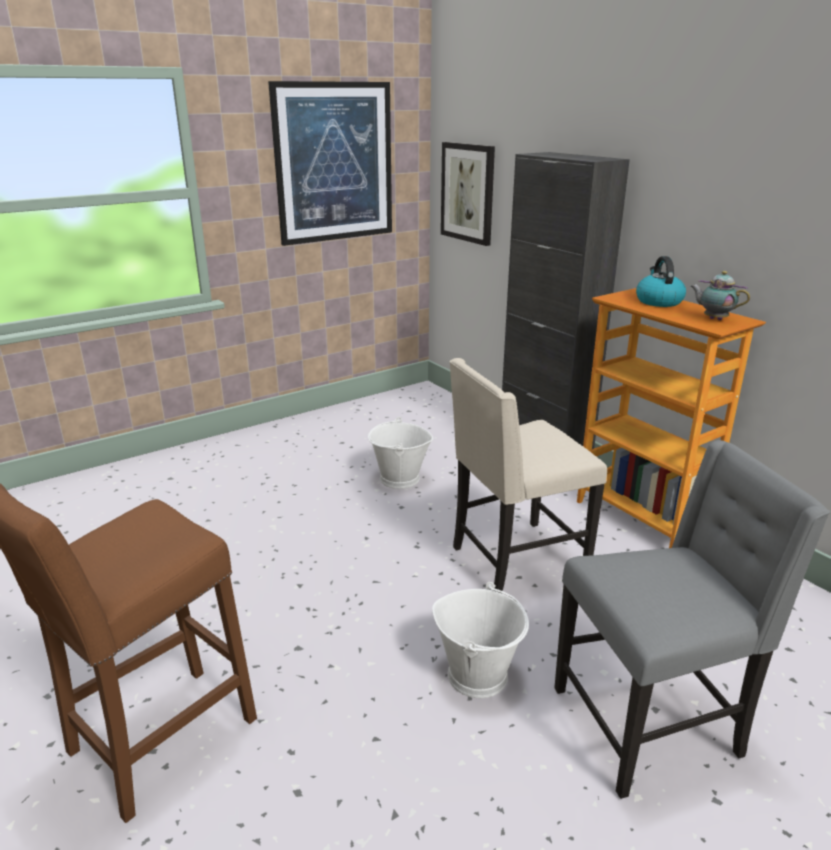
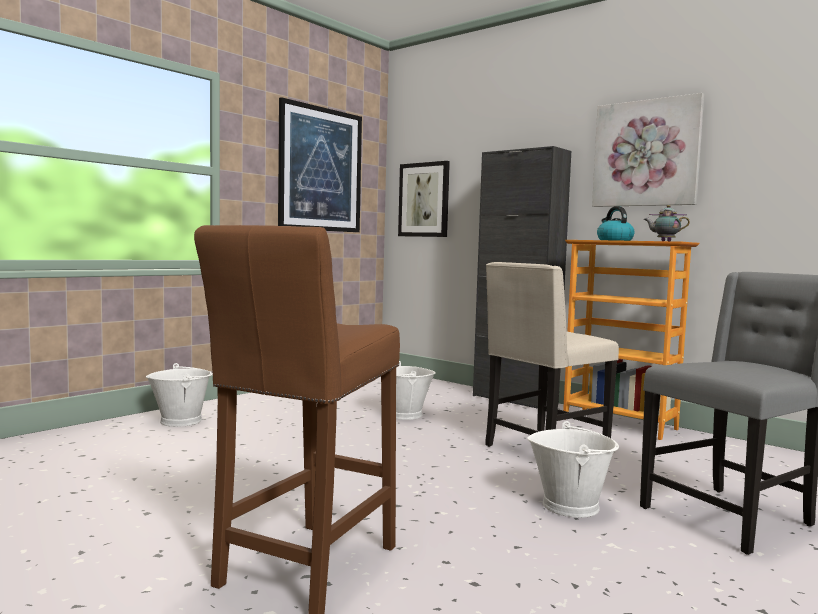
camera: 15 degrees left, 20 degrees down
none -> white bucket [146,363,213,427]
none -> picture [592,93,704,207]

